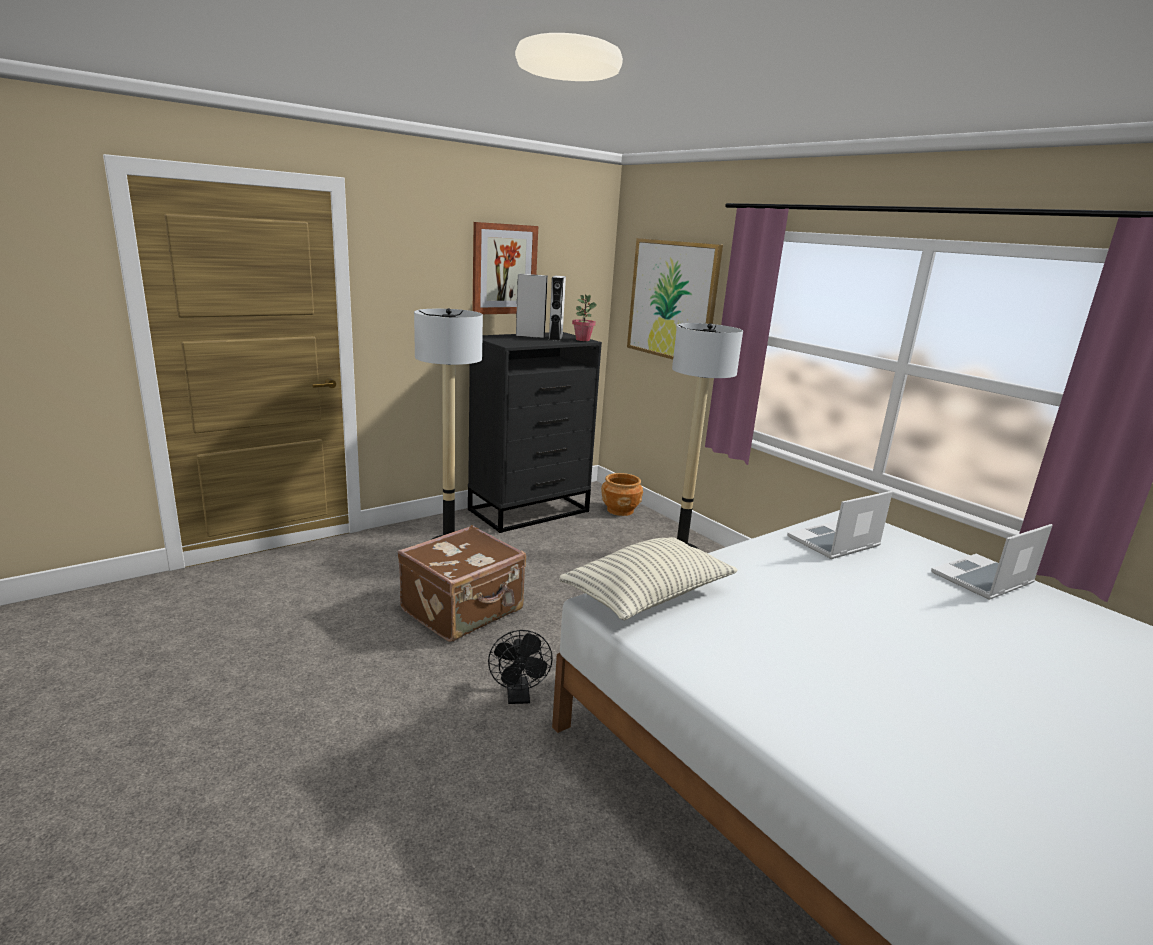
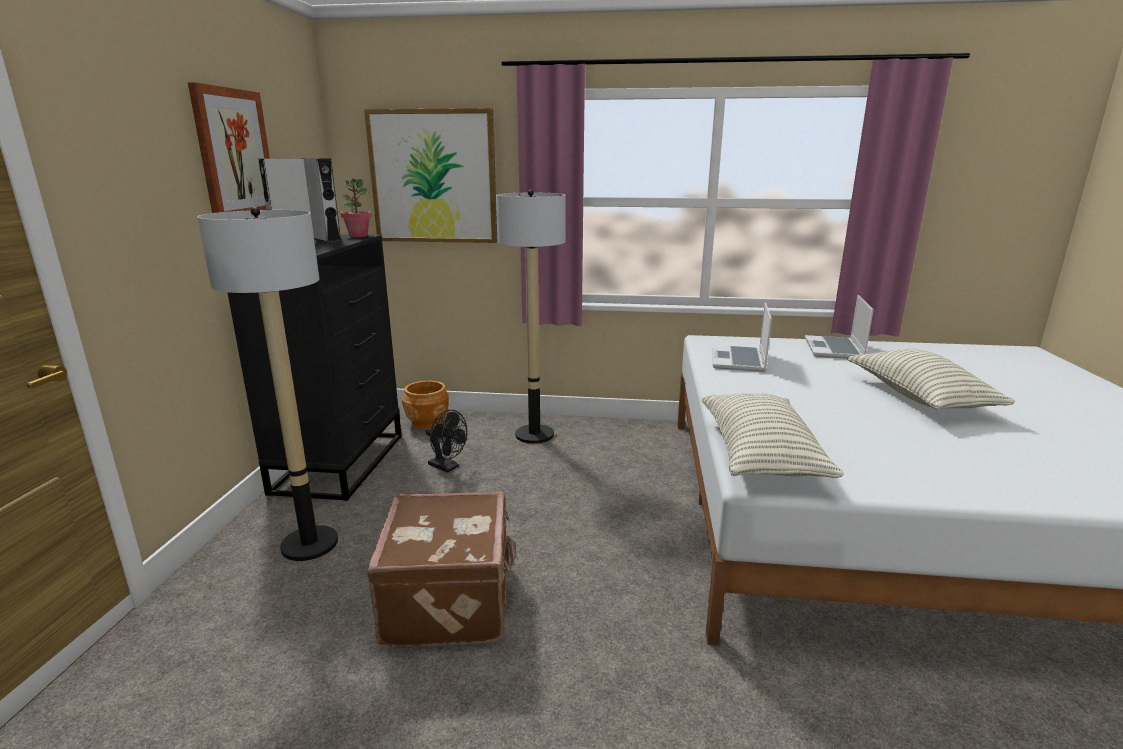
camera: 45 degrees left, 0 degrees up
black fan [488,630,553,704] -> black fan moved to [426,410,467,473]
none -> pillow [847,349,1015,410]

